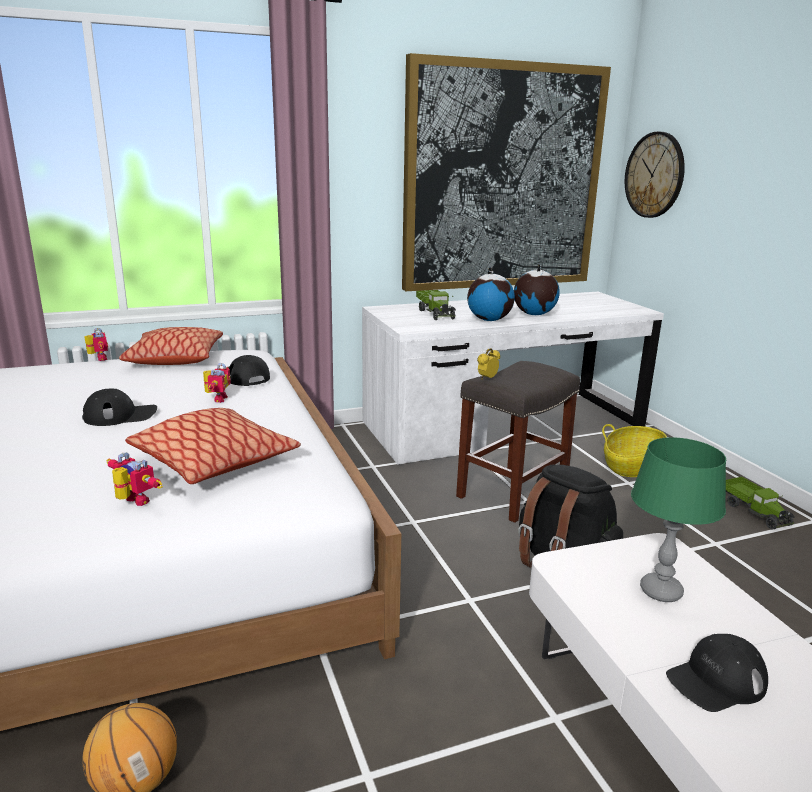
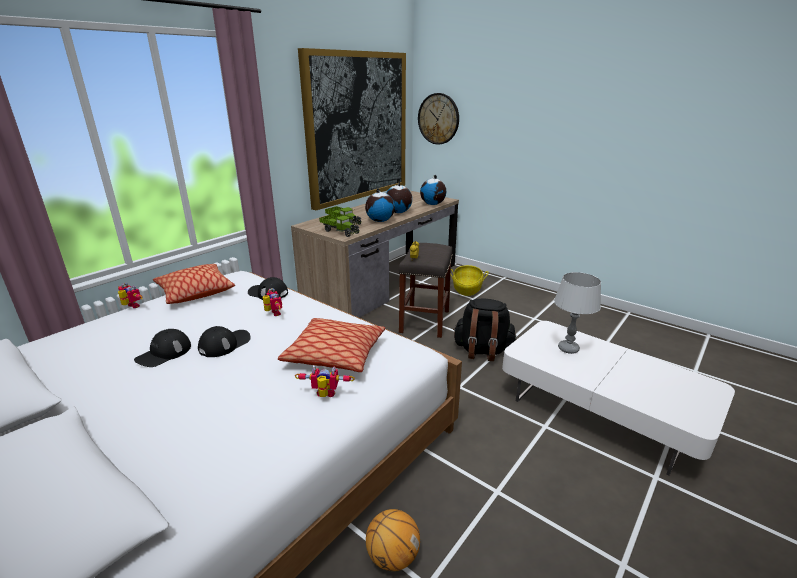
camera: 30 degrees left, 5 degrees up
white desk [362,292,664,465] -> brown desk [291,191,459,318]
green table lamp [631,437,726,602] -> grey table lamp [554,272,601,354]
black cap [666,634,768,712] -> black cap moved to [134,329,191,367]
toy truck [726,477,795,530] -> toy truck moved to [319,214,360,237]
none -> globe [420,175,446,205]

